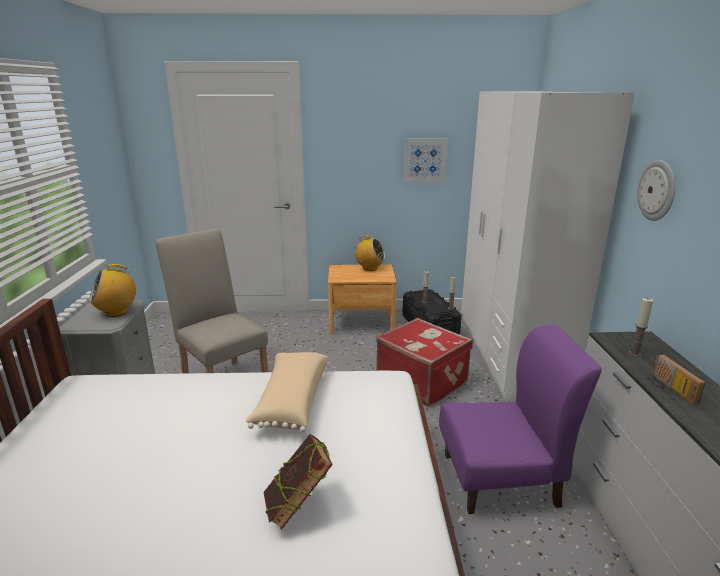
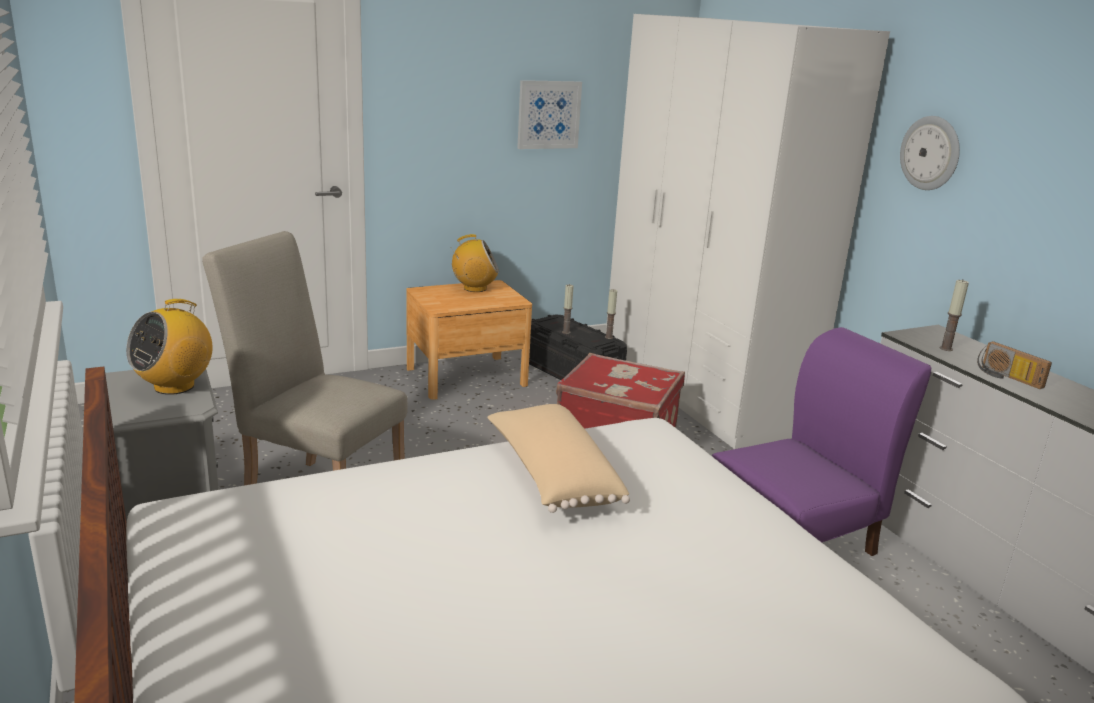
camera: 25 degrees left, 0 degrees up
book [263,434,333,530] -> none

